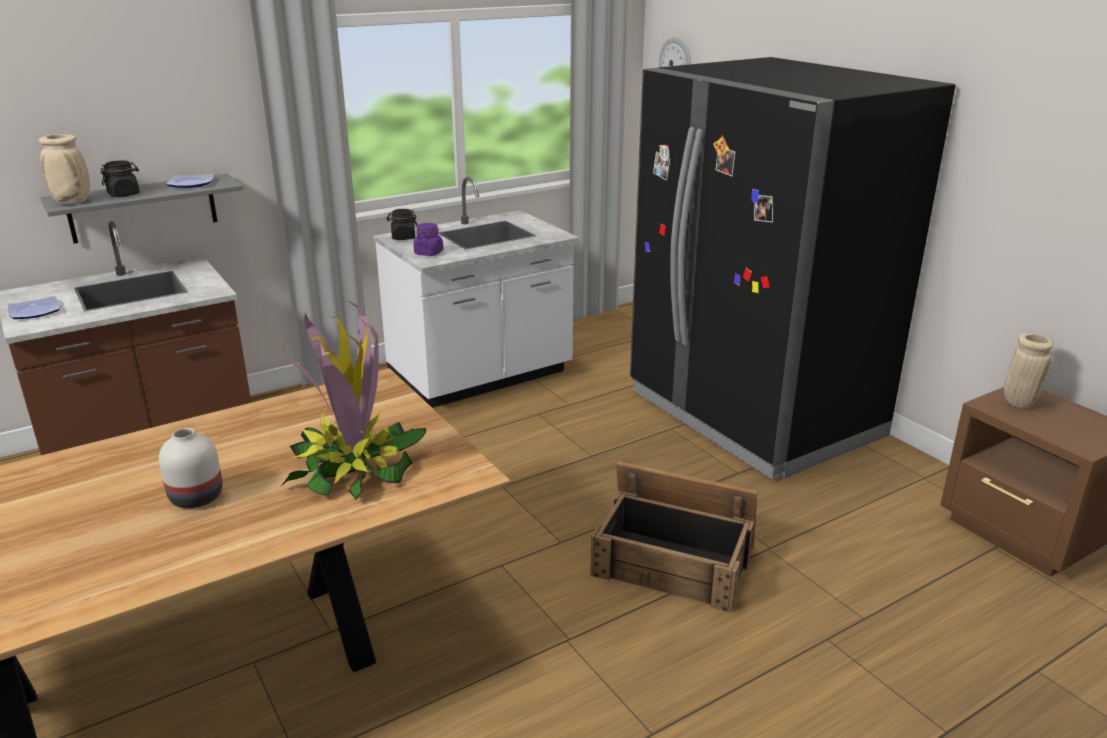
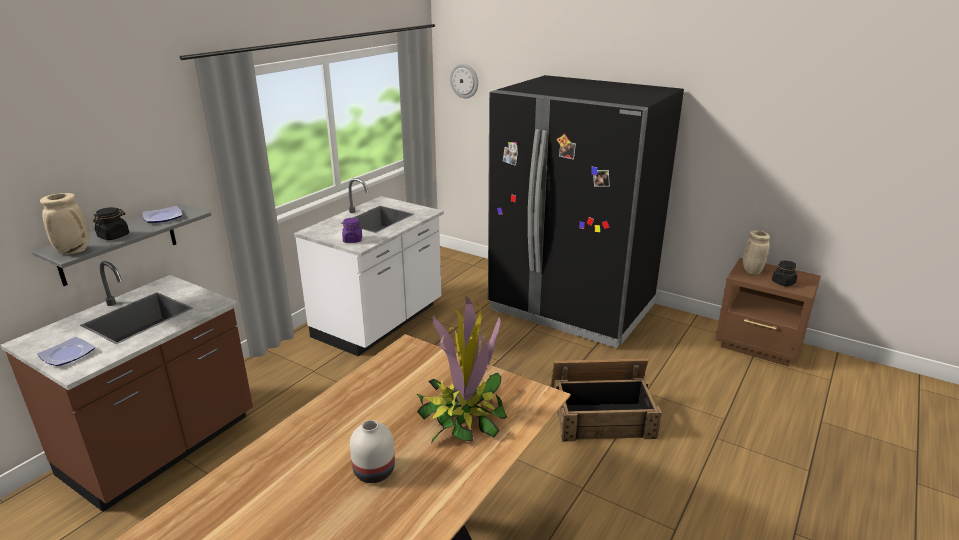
camera: 25 degrees left, 0 degrees up
black jar [387,209,418,240] -> black jar moved to [772,261,797,287]

